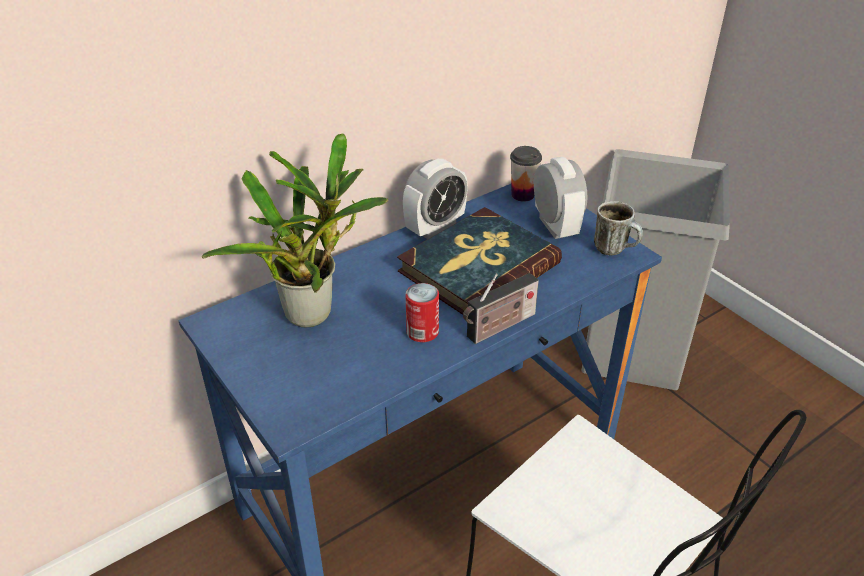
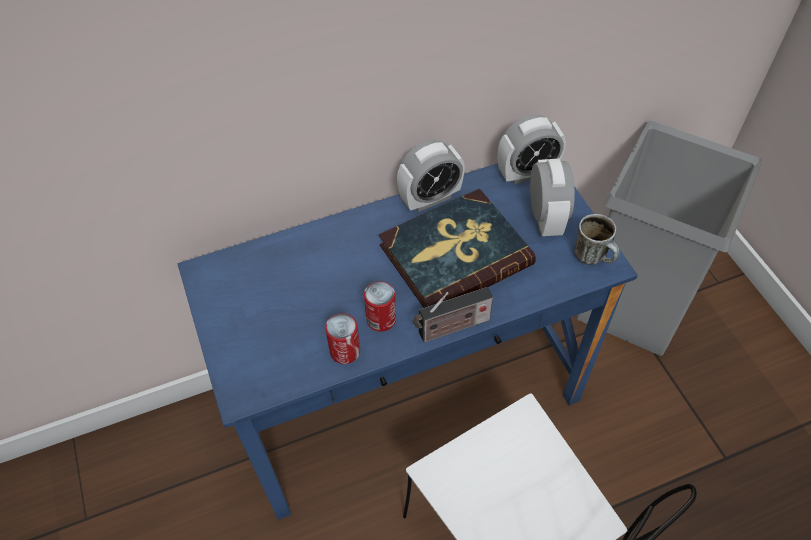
camera: 15 degrees right, 15 degrees up
potted plant [202,133,388,327] -> none
cup [510,146,542,202] -> alarm clock [498,115,566,184]
none -> can [325,313,360,364]

